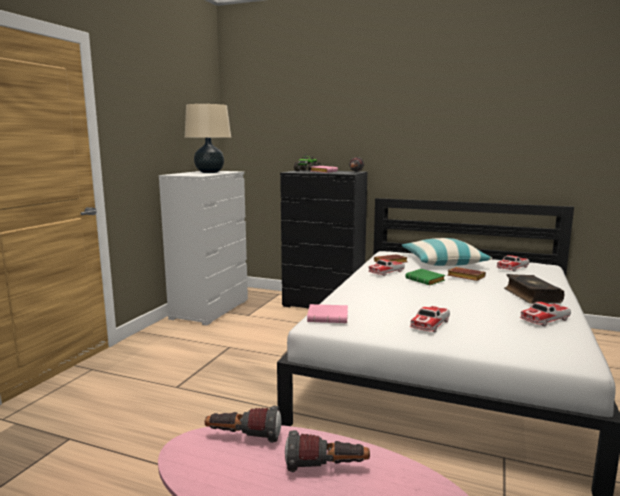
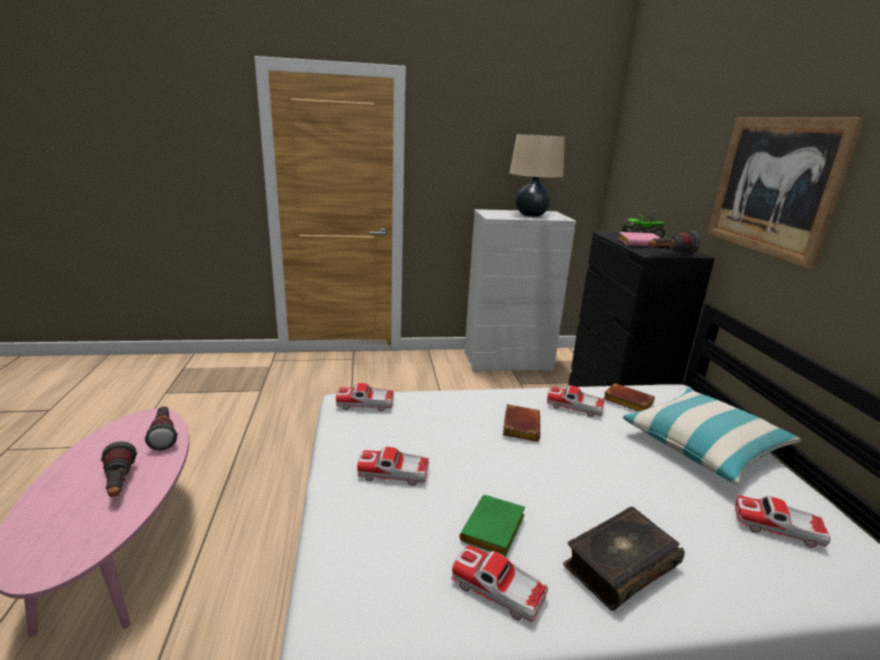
camera: 60 degrees right, 10 degrees up
pink book [307,304,348,323] -> toy car [336,383,394,412]
green book [405,269,445,285] -> green book moved to [459,495,525,557]
brown book [447,267,486,281] -> brown book moved to [503,404,540,442]
none -> picture [707,117,866,269]

